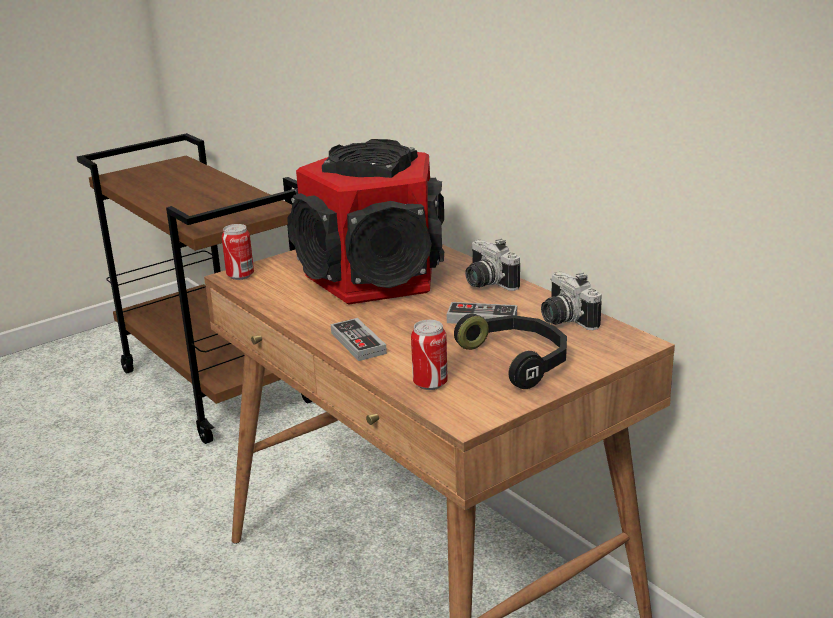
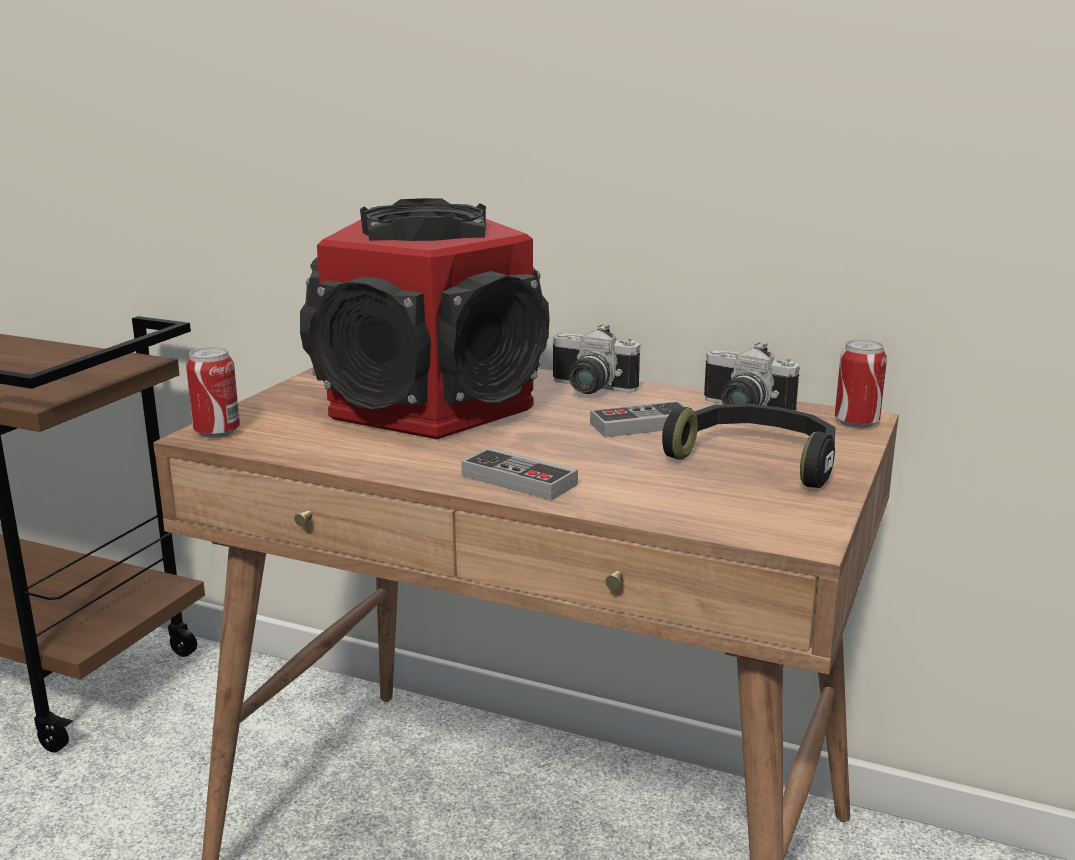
camera: 30 degrees left, 5 degrees down
can [411,320,448,390] -> can moved to [835,339,887,428]

